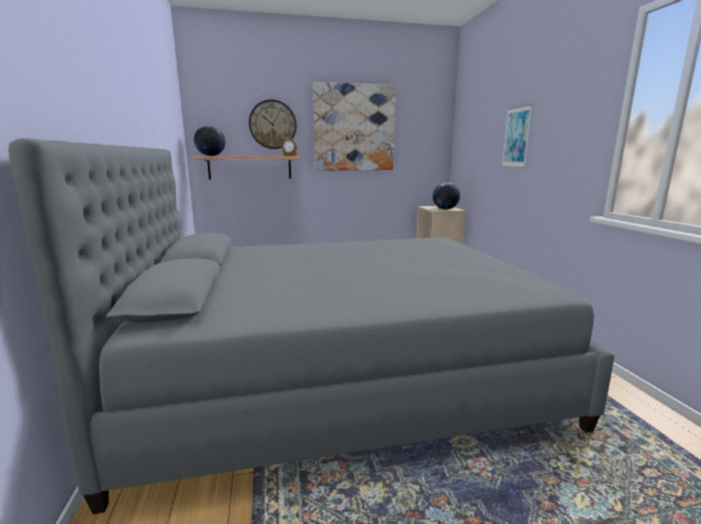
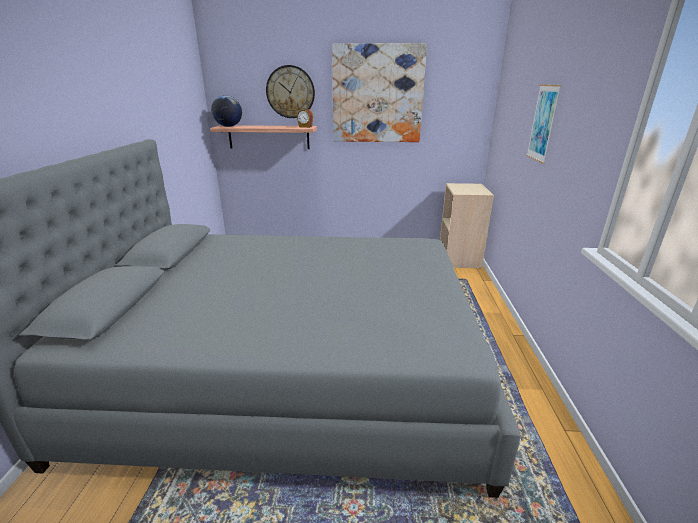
camera: 15 degrees right, 10 degrees up
globe [433,182,460,209] -> none

